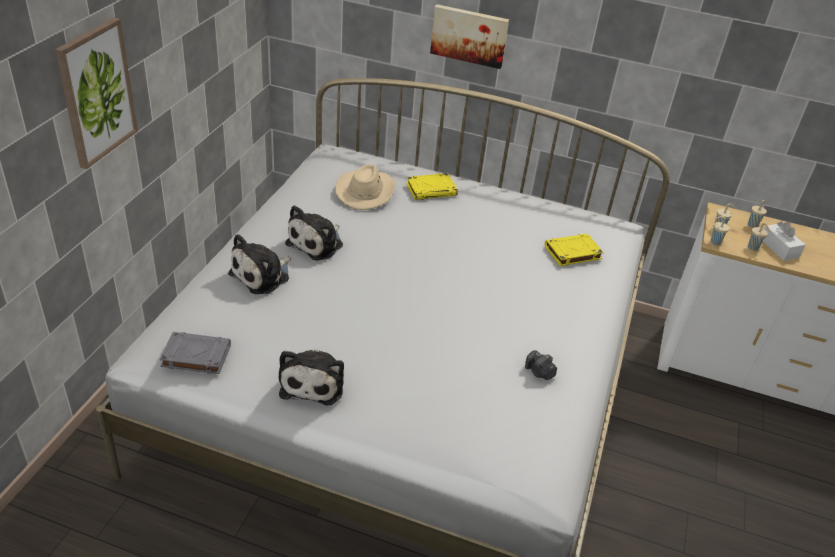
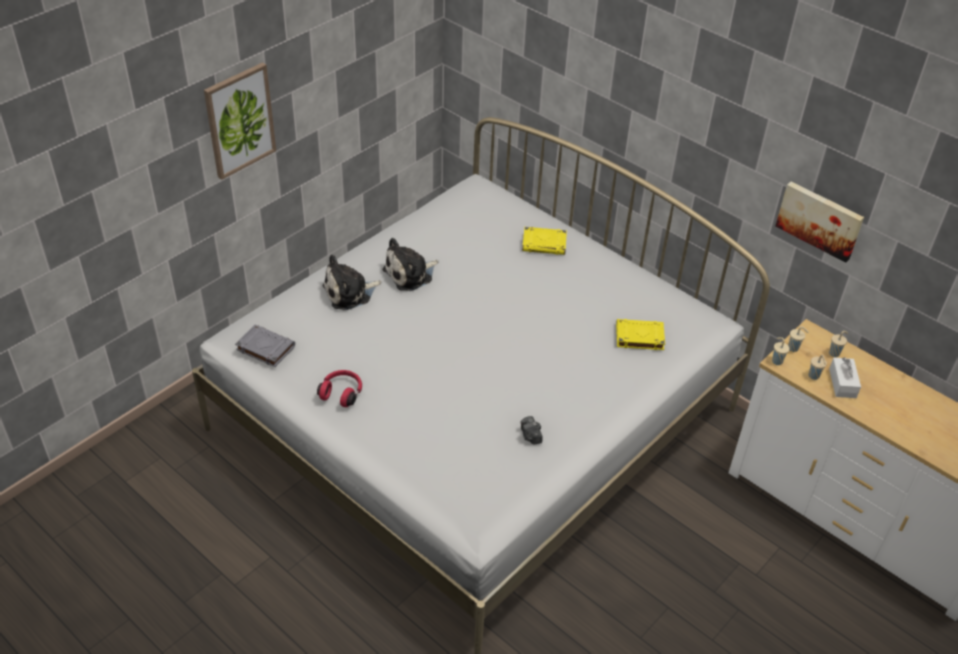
camera: 25 degrees right, 5 degrees up
plush toy [279,349,344,406] -> red headphones [317,370,362,407]
beige hat [335,164,396,210] -> none
picture [430,4,509,69] -> picture moved to [776,182,864,263]

